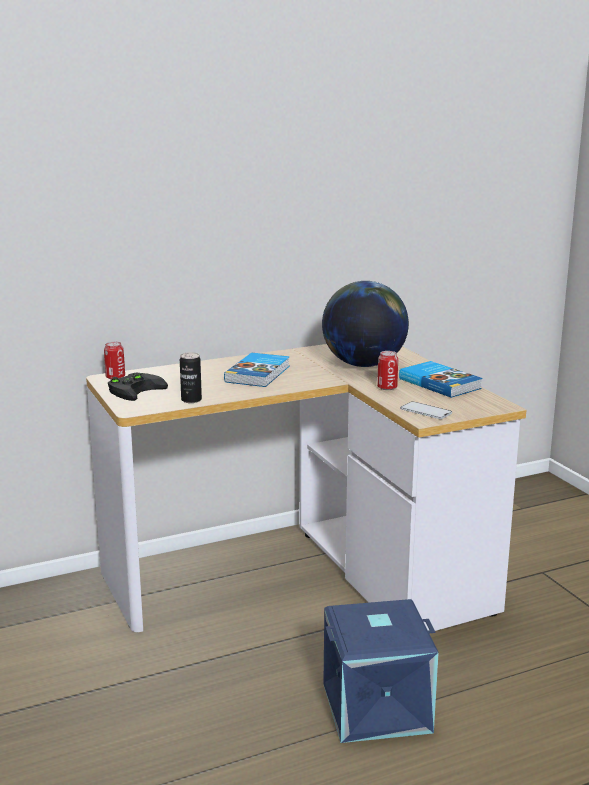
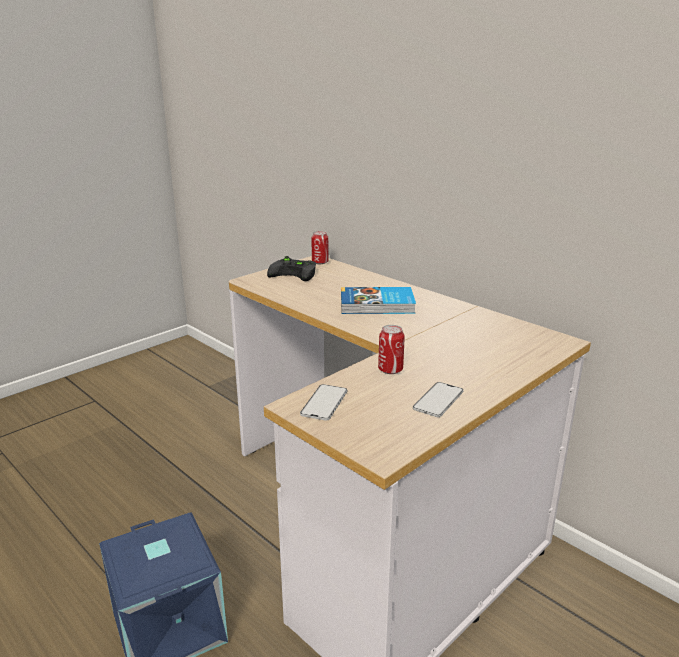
camera: 70 degrees right, 5 degrees up
can [180,352,202,403] -> none
globe [322,281,409,367] -> none
book [399,361,482,398] -> phone [413,382,463,417]

